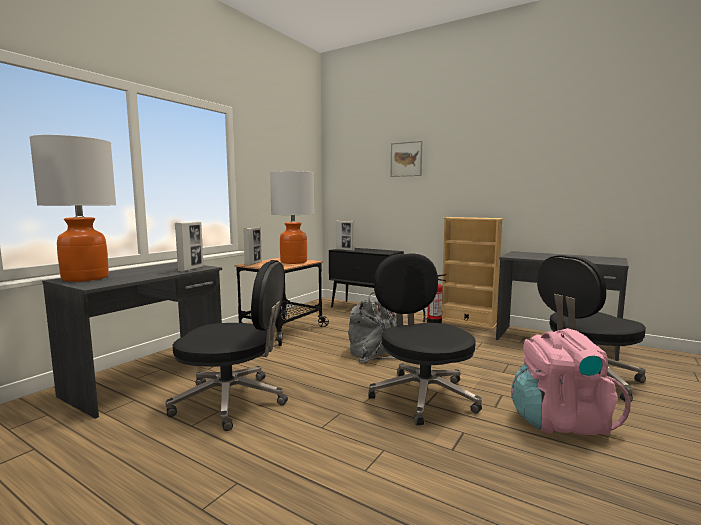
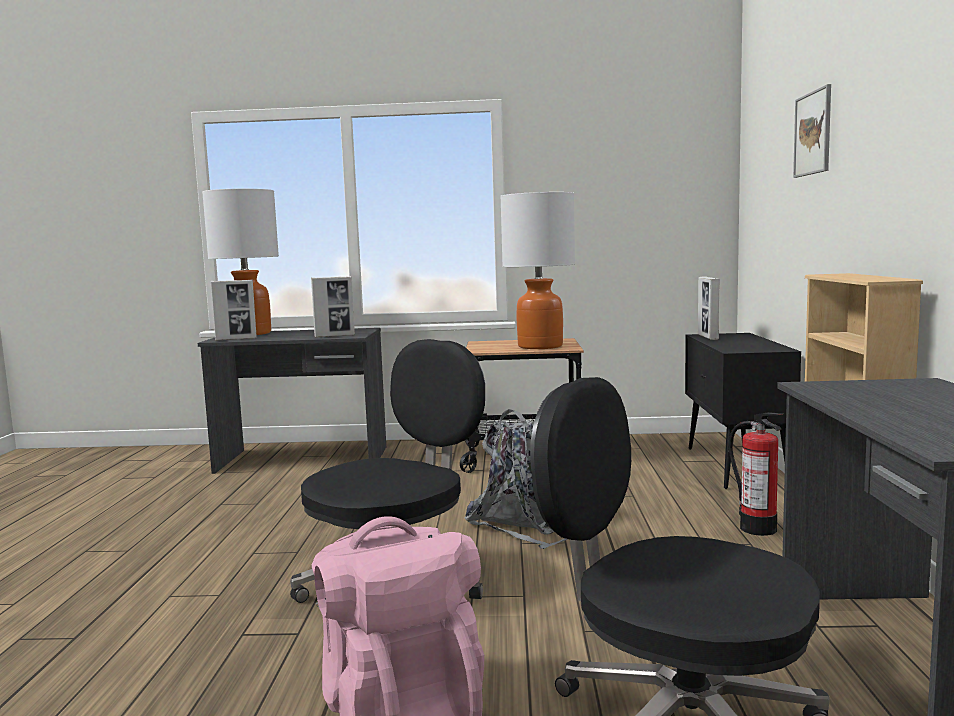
camera: 60 degrees right, 0 degrees up
black office chair [165,260,288,431] -> none
picture frame [243,227,262,266] -> picture frame moved to [211,280,257,341]

